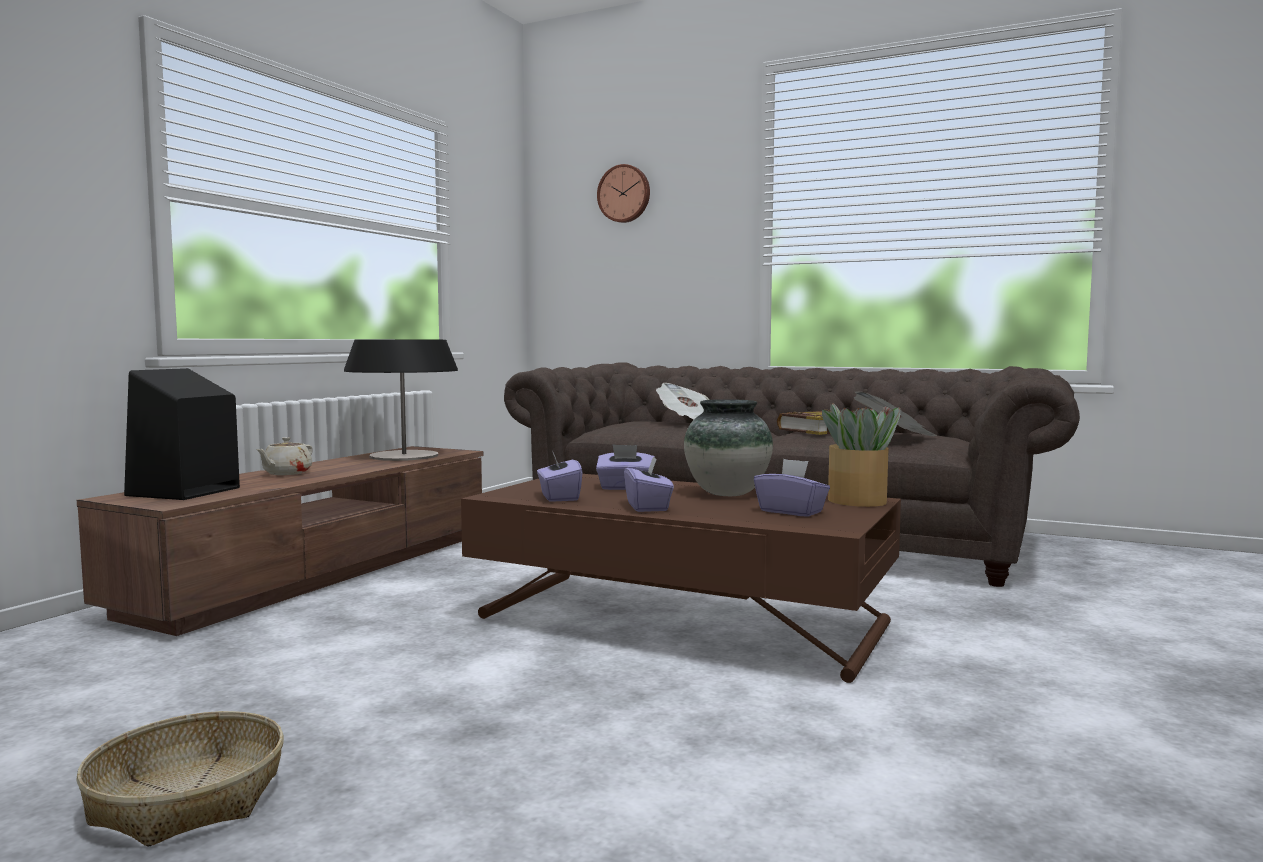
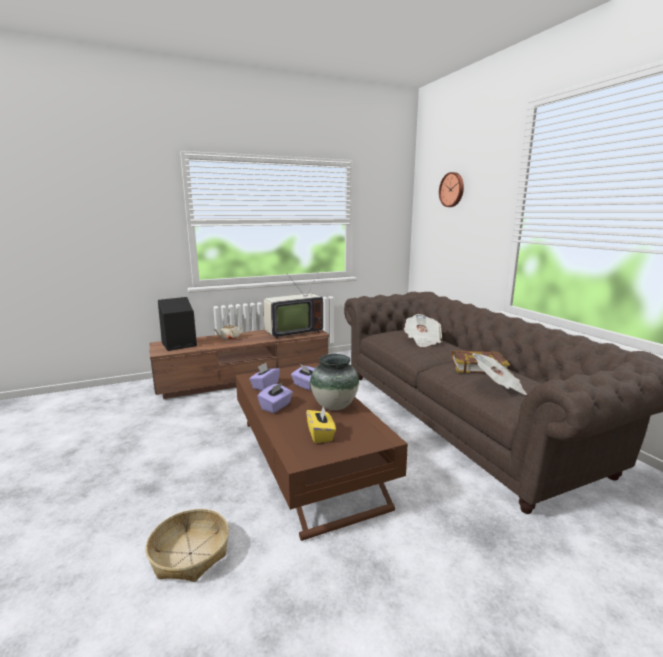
camera: 40 degrees right, 10 degrees up
basket [76,711,284,847] -> basket moved to [146,509,229,582]
table lamp [344,340,458,461] -> television [263,268,323,339]
purple tissue box [754,459,830,517] -> yellow tissue box [306,405,336,443]
potted plant [822,403,900,507] -> none

